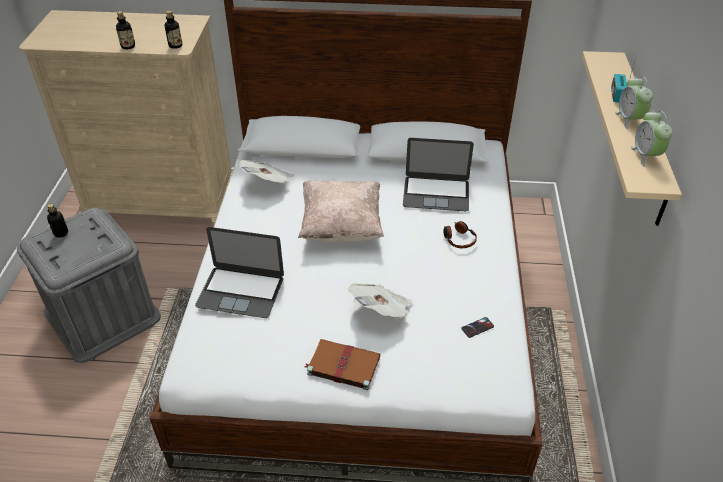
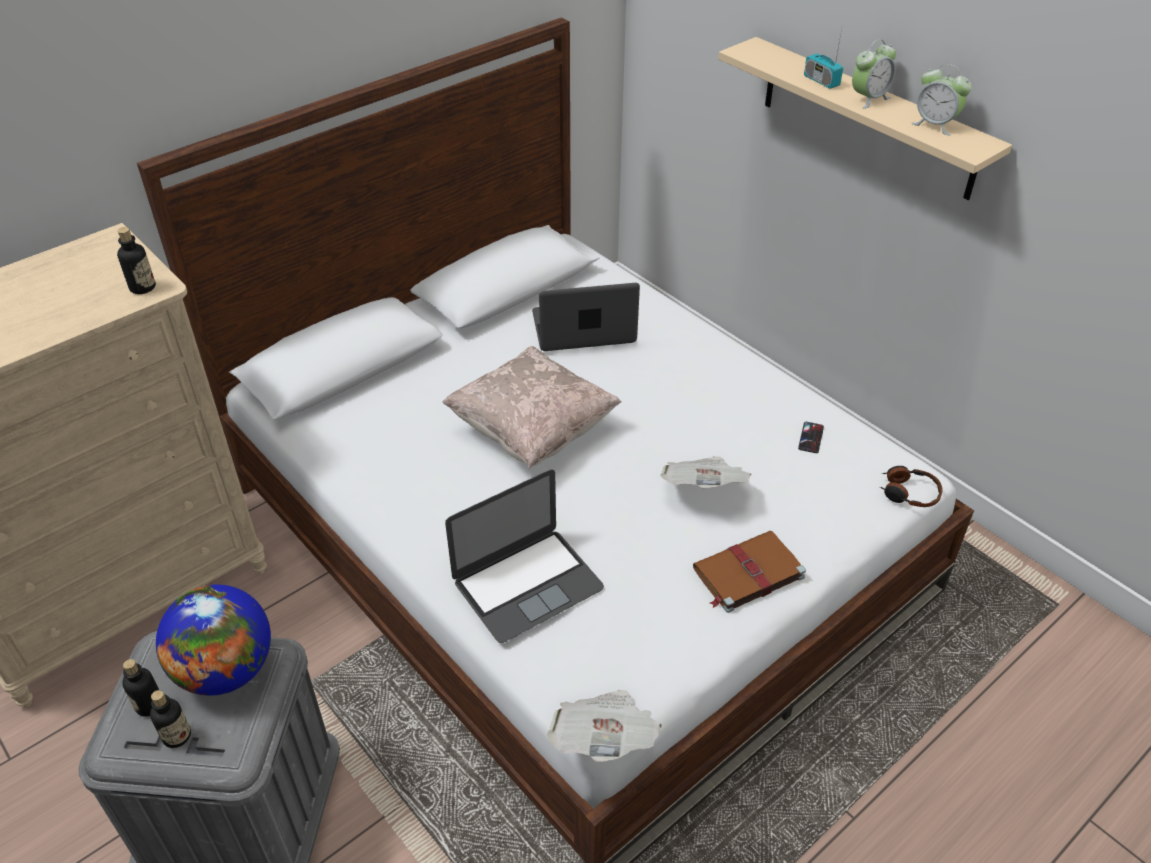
camera: 45 degrees left, 0 degrees up
bottle [116,11,135,50] -> bottle moved to [150,690,191,748]
newspaper [238,160,294,183] -> newspaper moved to [547,690,663,762]
laptop [403,138,474,211] -> laptop turned 150 degrees counterclockwise [532,283,640,351]
headphones [443,221,477,248] -> headphones moved to [880,466,942,507]
alarm clock [615,76,653,129] -> alarm clock turned 75 degrees counterclockwise [852,39,896,109]
none -> globe [156,584,271,696]

